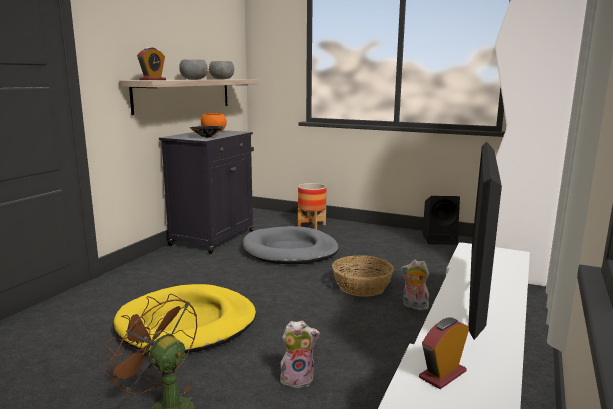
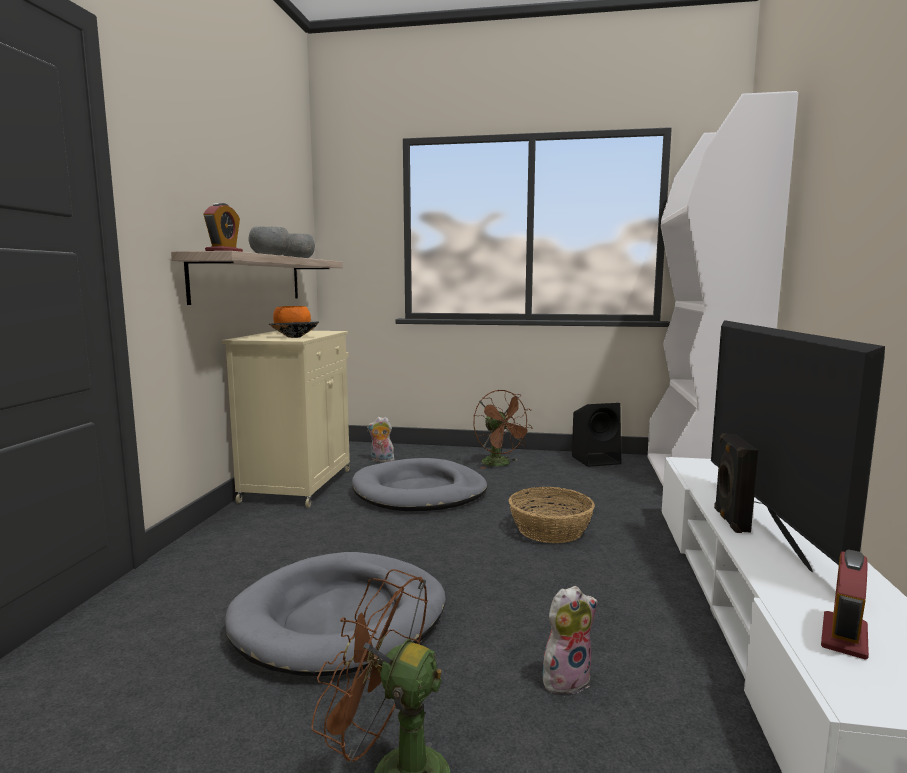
camera: 15 degrees left, 5 degrees down
yellow dog bed [114,284,256,354] -> grey dog bed [225,552,446,676]
black cabinet [159,130,254,254] -> beige cabinet [222,331,350,508]
planter [298,183,327,229] -> none
plush toy [401,260,429,310] -> plush toy moved to [367,417,394,462]
none -> brown fan [473,390,533,469]
none -> black speaker [714,433,758,533]

